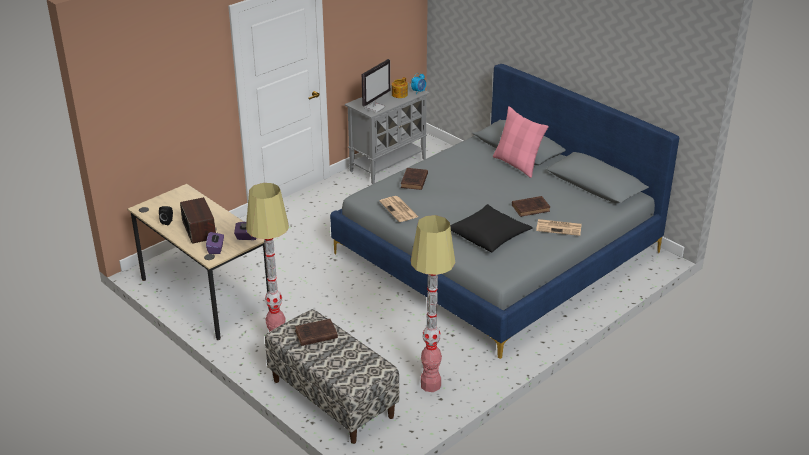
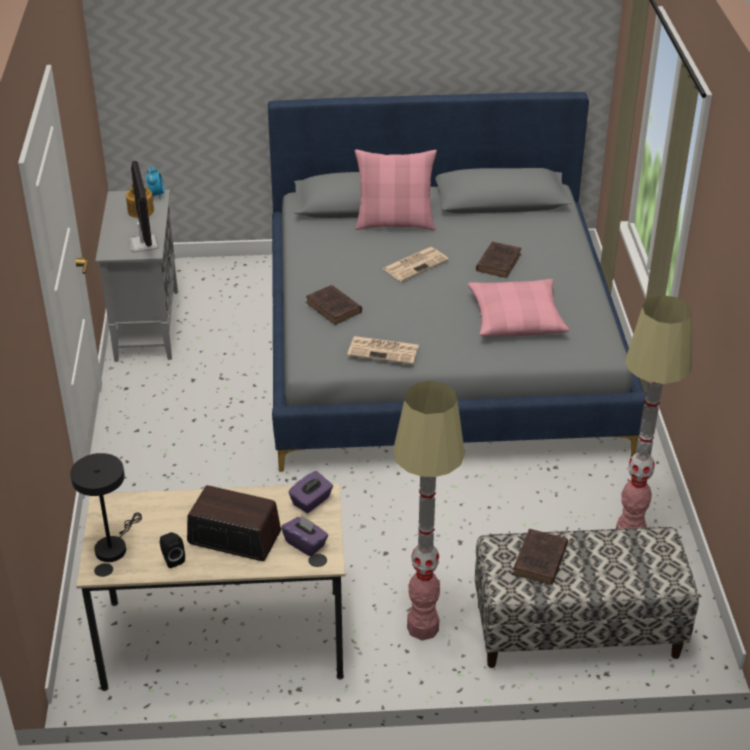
camera: 50 degrees left, 5 degrees up
black pillow [450,204,533,252] -> pink pillow [468,279,569,337]
newspaper [536,219,582,236] -> newspaper moved to [382,247,449,282]
none -> black table lamp [70,453,142,562]

